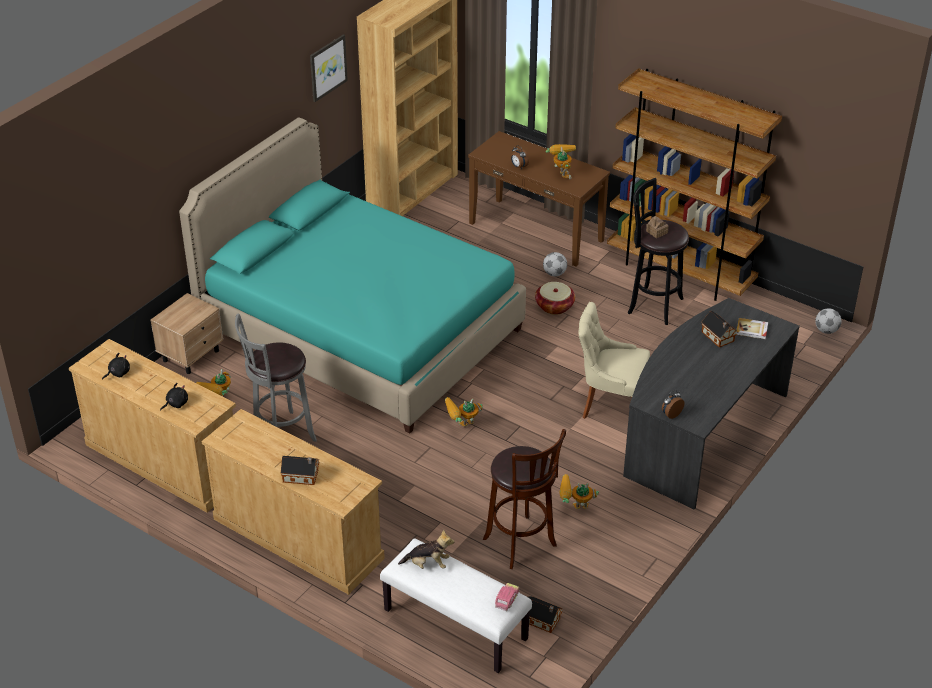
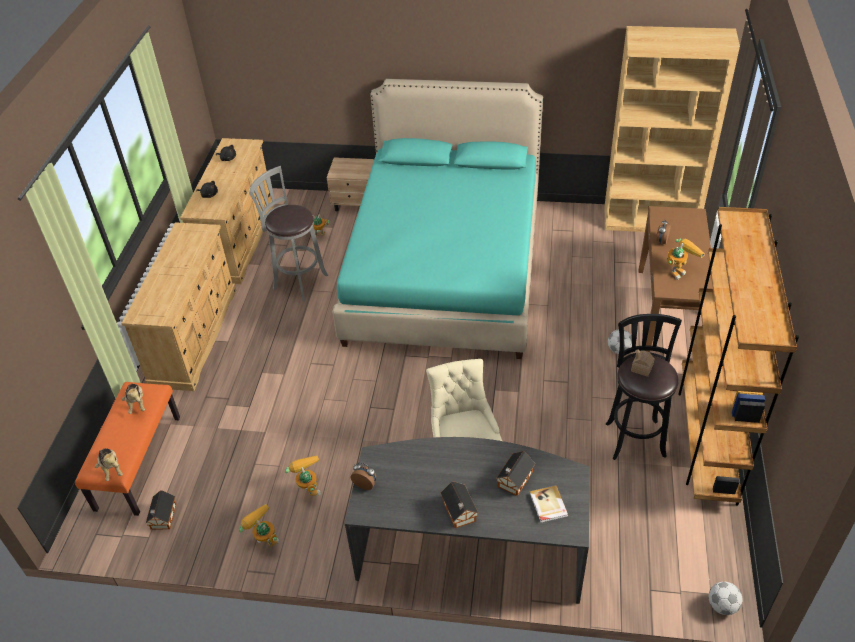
camera: 65 degrees right, 5 degrees up
toy house [281,456,319,485] -> toy house moved to [441,481,479,528]
picture [310,34,348,102] -> none
white bench [380,538,532,673] -> orange bench [75,382,180,516]
toy robot [445,397,482,426] -> toy robot moved to [239,504,280,546]
brown stool [483,429,566,569] -> none
toy car [495,583,520,611] -> plush toy [95,448,123,481]
basket [535,282,575,315] -> none

